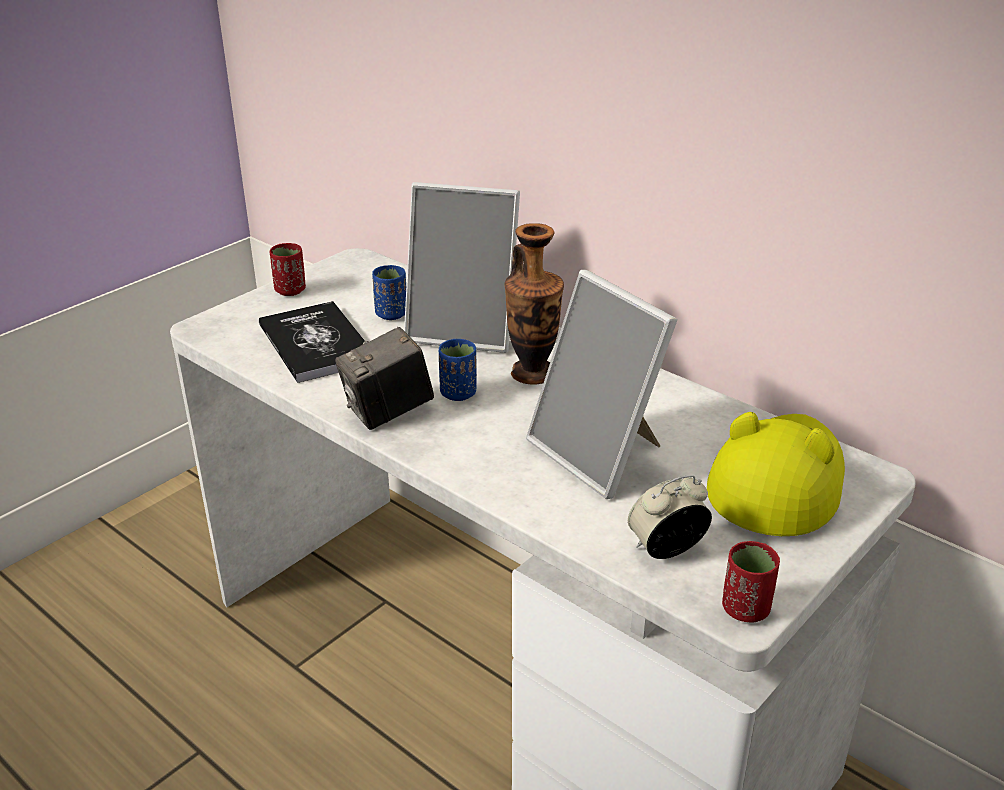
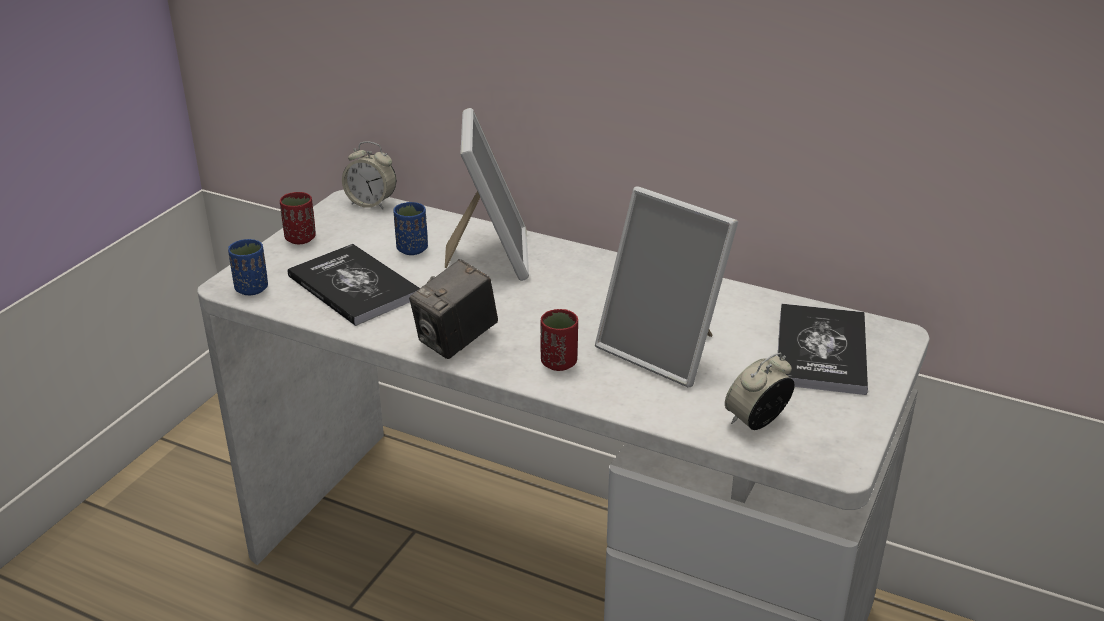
camera: 15 degrees left, 0 degrees up
picture frame [404,182,520,353] -> picture frame turned 90 degrees counterclockwise [445,108,529,281]
blue cup [439,339,477,401] -> blue cup moved to [228,239,268,295]
vase [505,223,564,385] -> none
yellow hat [707,412,845,536] -> book [777,304,868,395]
red cup [722,541,780,622] -> red cup moved to [540,309,578,371]
none -> alarm clock [342,141,396,209]

